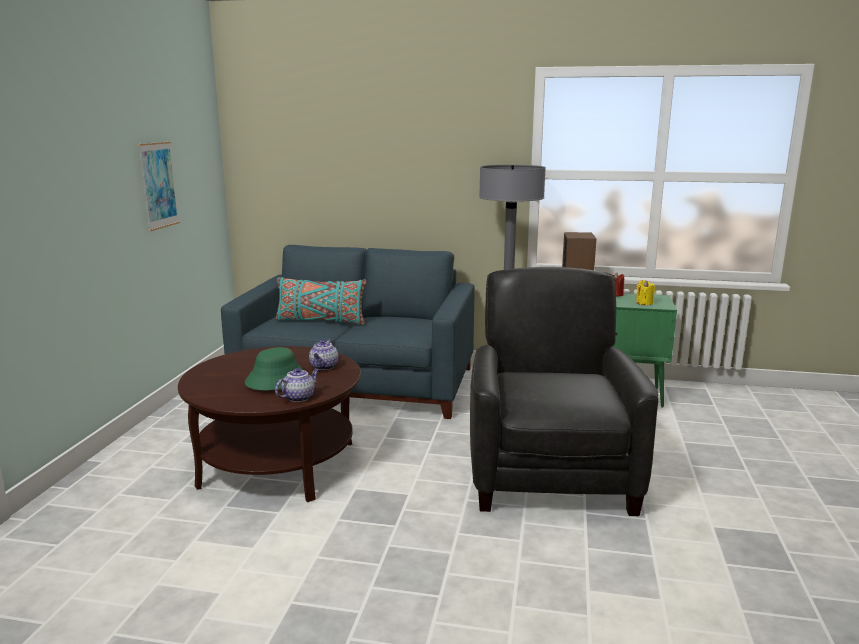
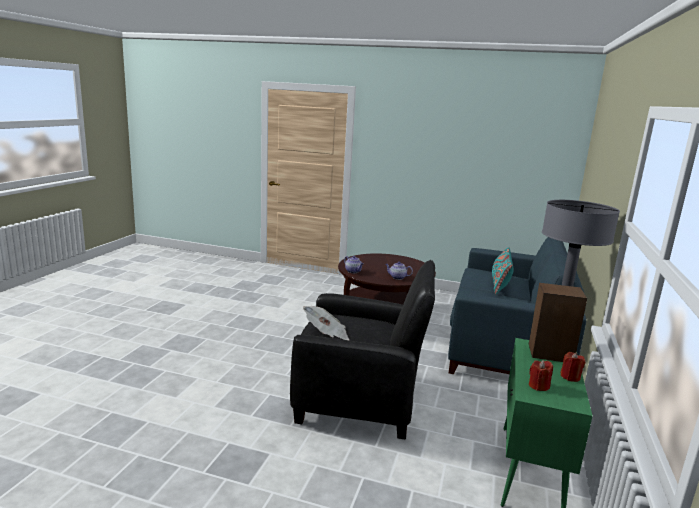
camera: 95 degrees right, 0 degrees up
picture [138,142,180,231] -> none
green hat [245,347,303,390] -> none
yellow candle [636,280,655,305] -> red candle [529,360,553,391]
none -> newspaper [303,306,349,340]

